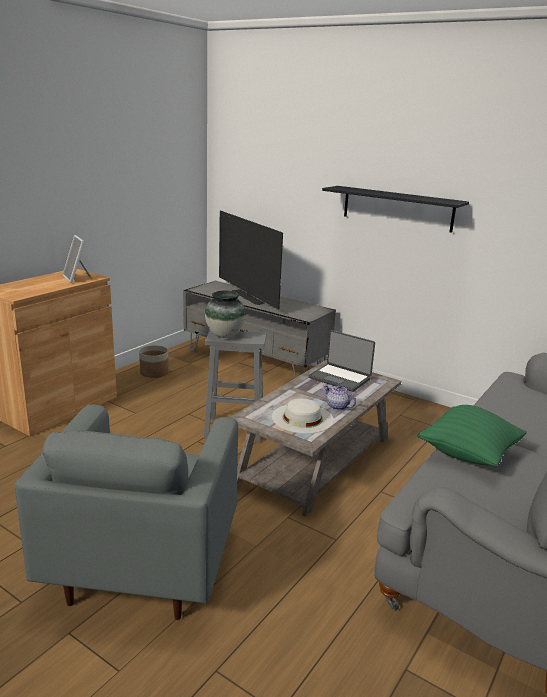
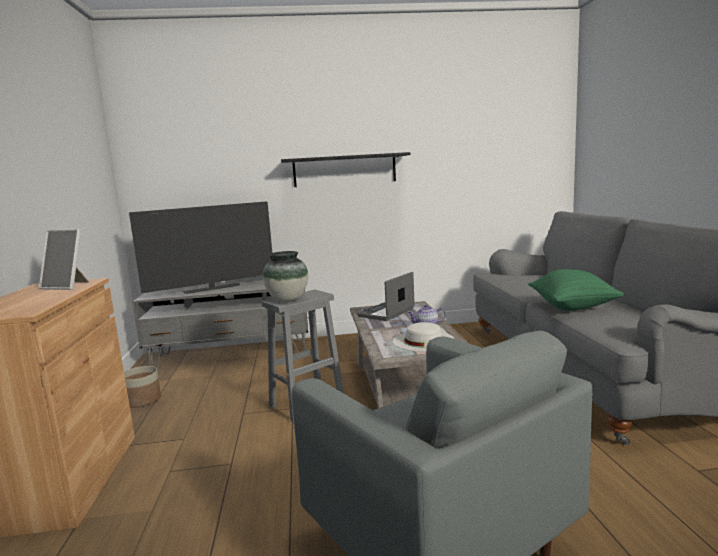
camera: 40 degrees left, 10 degrees down
television [219,211,283,309] -> television turned 45 degrees counterclockwise [129,201,272,294]
laptop [309,330,375,392] -> laptop turned 135 degrees clockwise [357,272,415,321]

